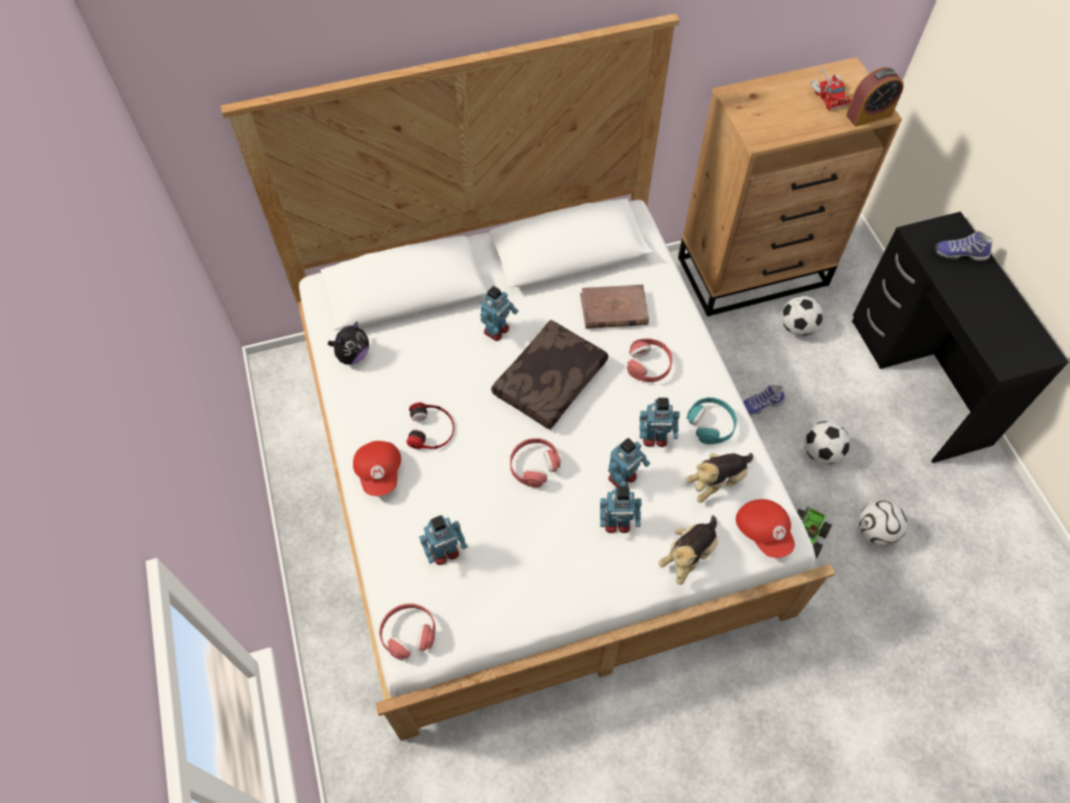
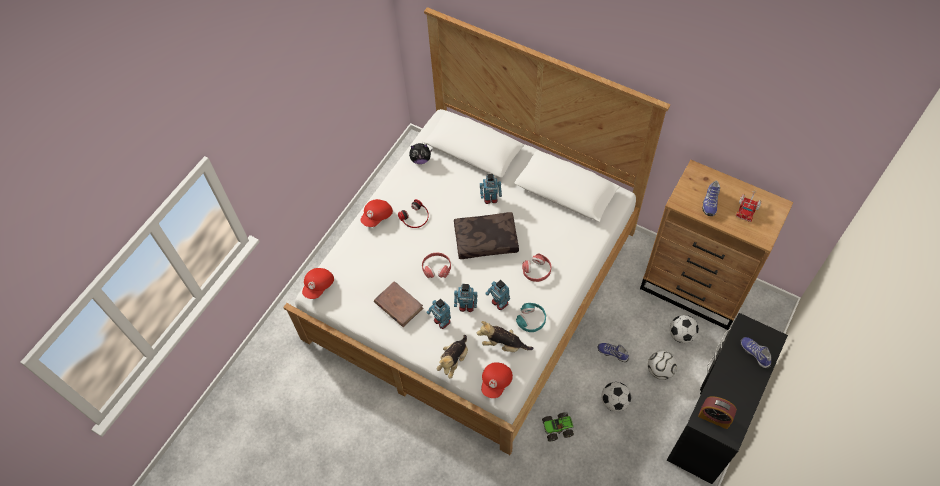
camera: 50 degrees right, 0 degrees up
red headphones [379,603,435,660] -> red cap [302,268,334,299]
toy robot [419,515,468,565] -> none
brown book [580,285,649,329] -> brown book moved to [374,281,423,327]
plush toy [659,515,718,585] -> plush toy turned 60 degrees counterclockwise [437,335,468,379]
alarm clock [846,67,904,127] -> alarm clock moved to [698,396,737,429]
football [858,500,907,546] -> football moved to [648,351,677,380]
none -> shoe [702,180,720,216]

